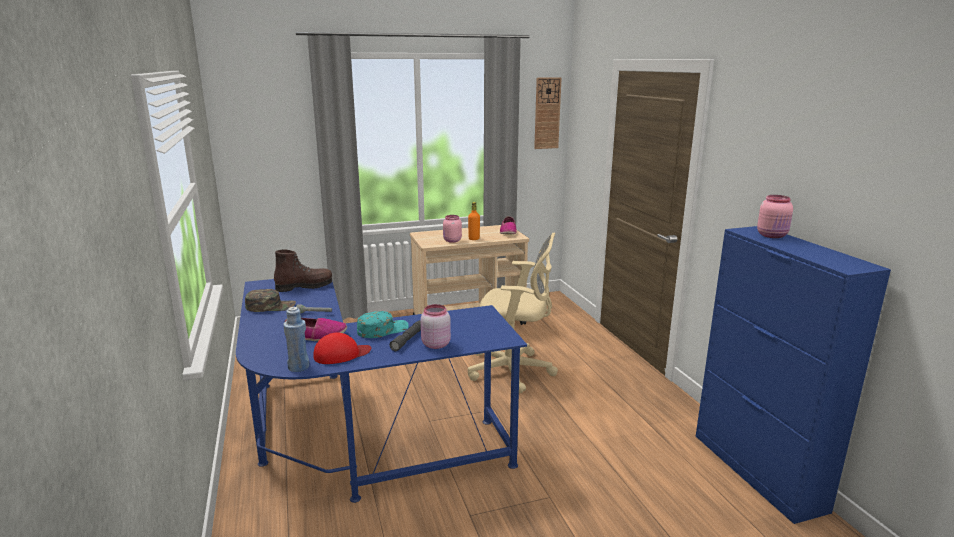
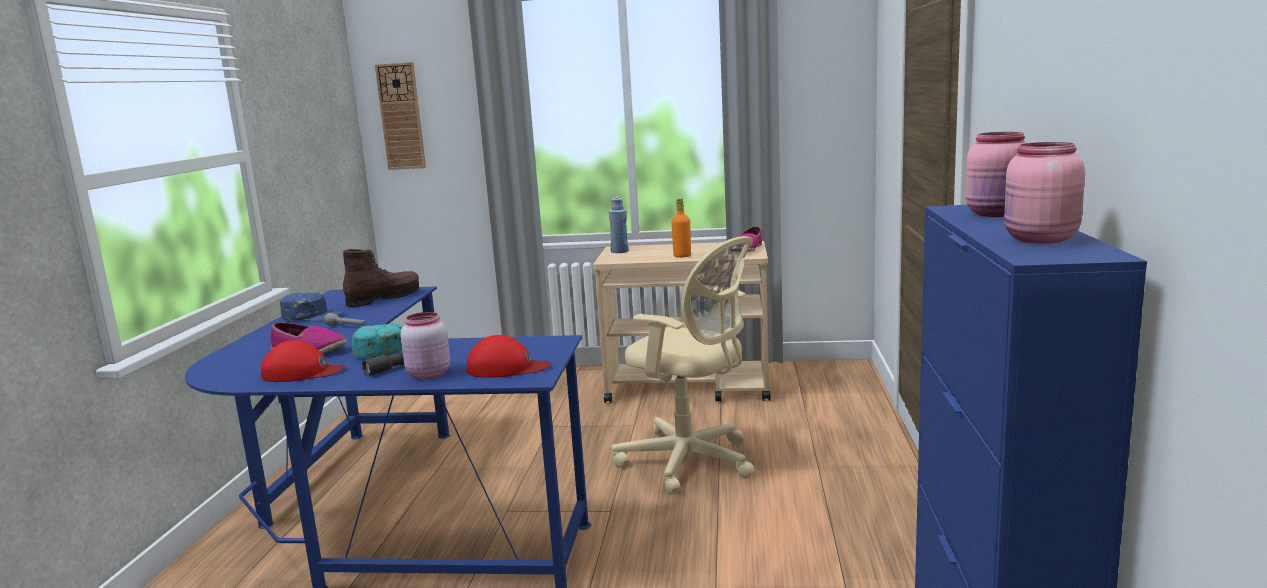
camera: 25 degrees right, 5 degrees down
green cap [245,289,296,312] -> blue cap [280,293,344,322]
brown boot [274,249,332,292] -> brown boot turned 45 degrees counterclockwise [343,249,419,307]
blue bottle [283,307,309,372] -> blue bottle moved to [609,196,629,253]
pink jar [443,215,462,243] -> pink jar moved to [1004,142,1085,243]
wall clock [534,77,561,149] -> wall clock moved to [375,62,426,170]
none -> red cap [467,335,551,377]

